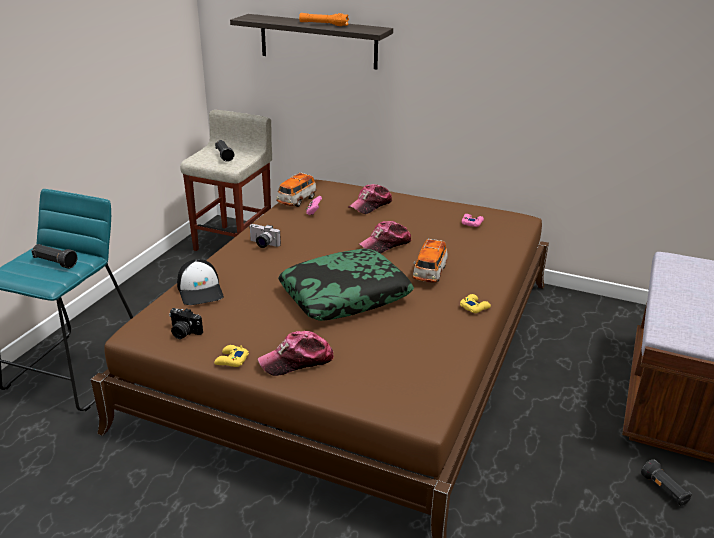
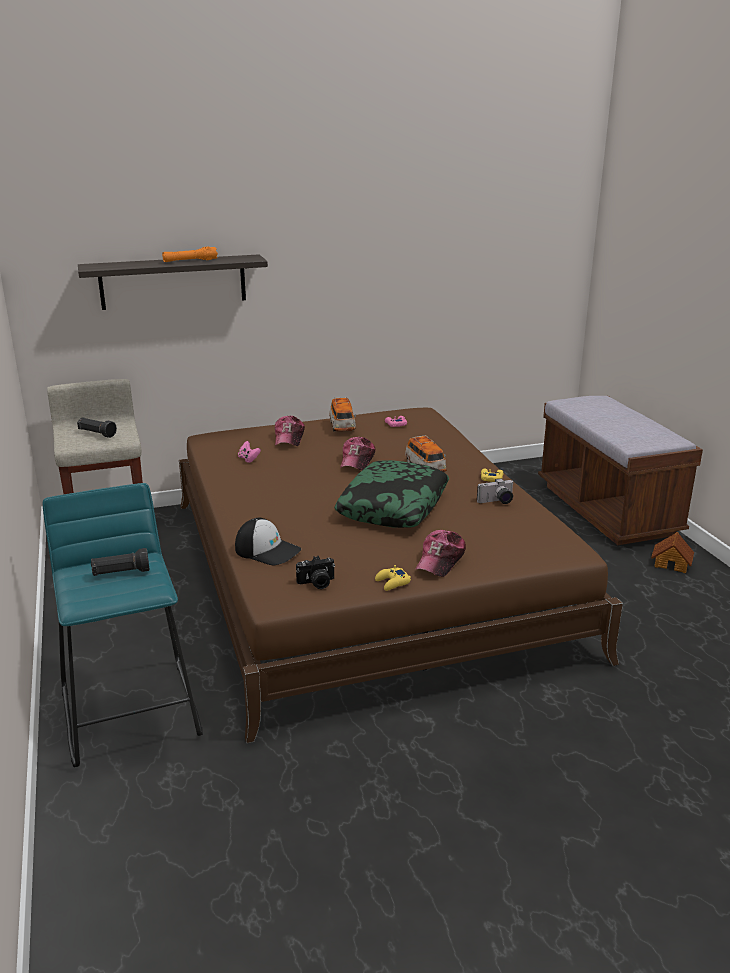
camera: 40 degrees left, 5 degrees down
camera [250,224,281,248] -> camera moved to [477,478,514,504]
toy car [276,172,317,207] -> toy car moved to [329,397,356,431]
black flashlight [641,460,692,506] -> toy house [651,532,694,573]

